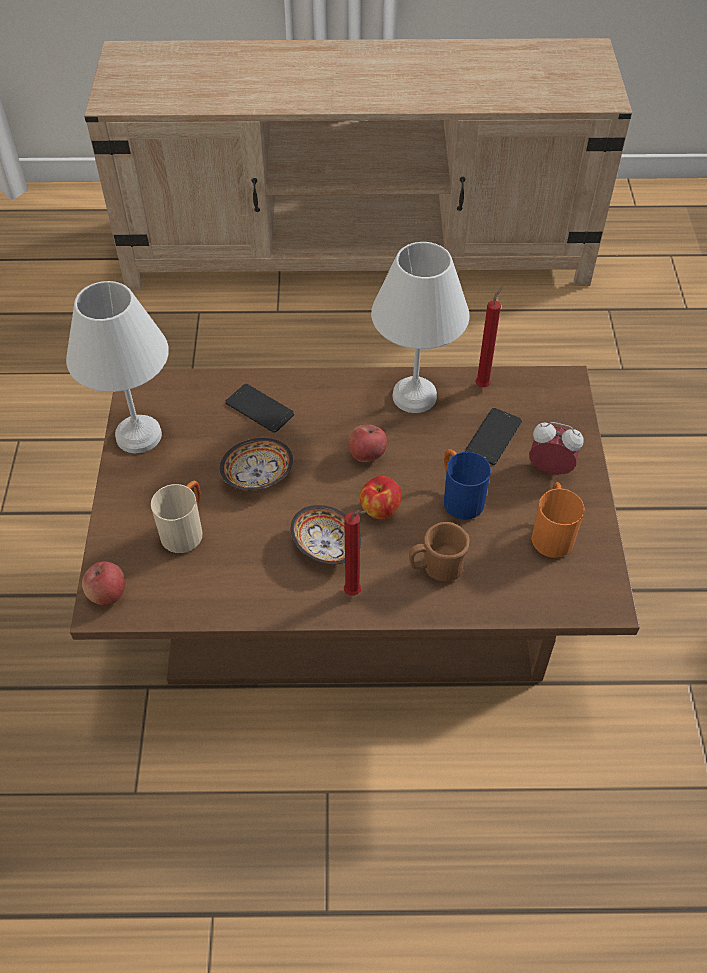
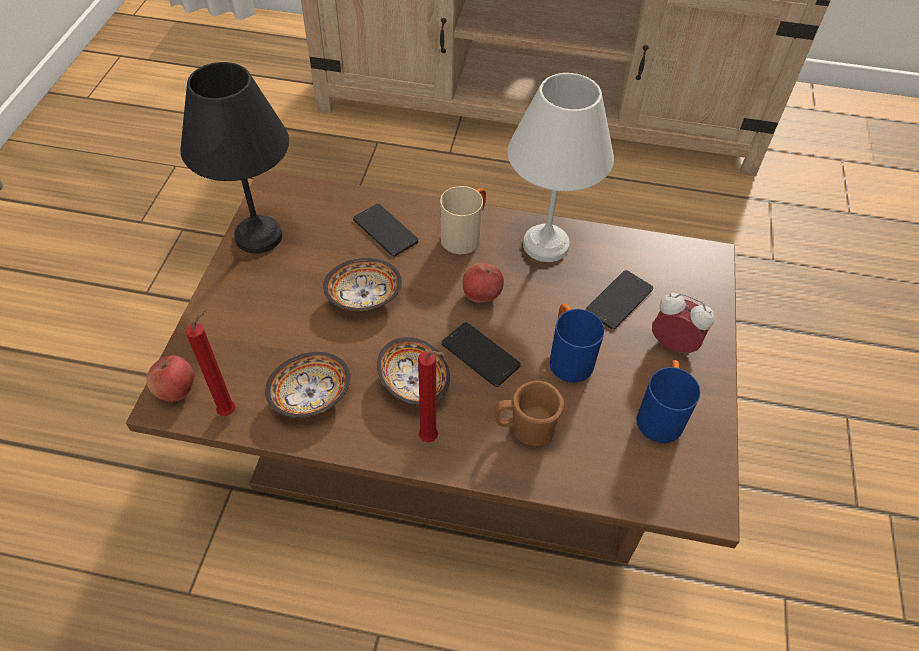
camera: 10 degrees right, 0 degrees up
white table lamp [66,281,169,453] -> black table lamp [180,62,289,253]
beige mug [151,481,203,553] -> beige mug moved to [440,186,486,254]
apple [360,476,402,519] -> phone [441,322,521,387]
red candle [475,287,503,387] -> red candle moved to [185,309,236,416]
orange mug [532,482,584,558] -> blue mug [636,360,701,443]
none -> bowl [265,352,350,418]

